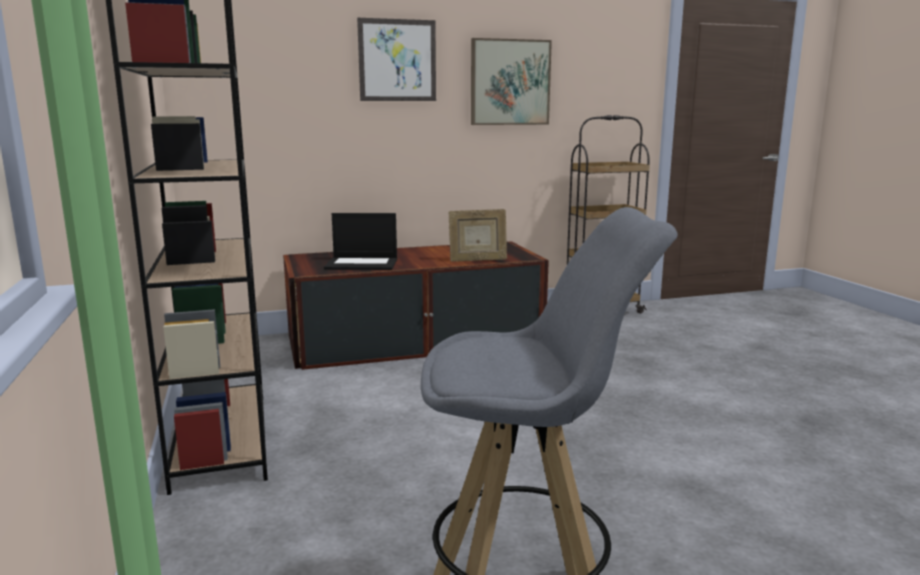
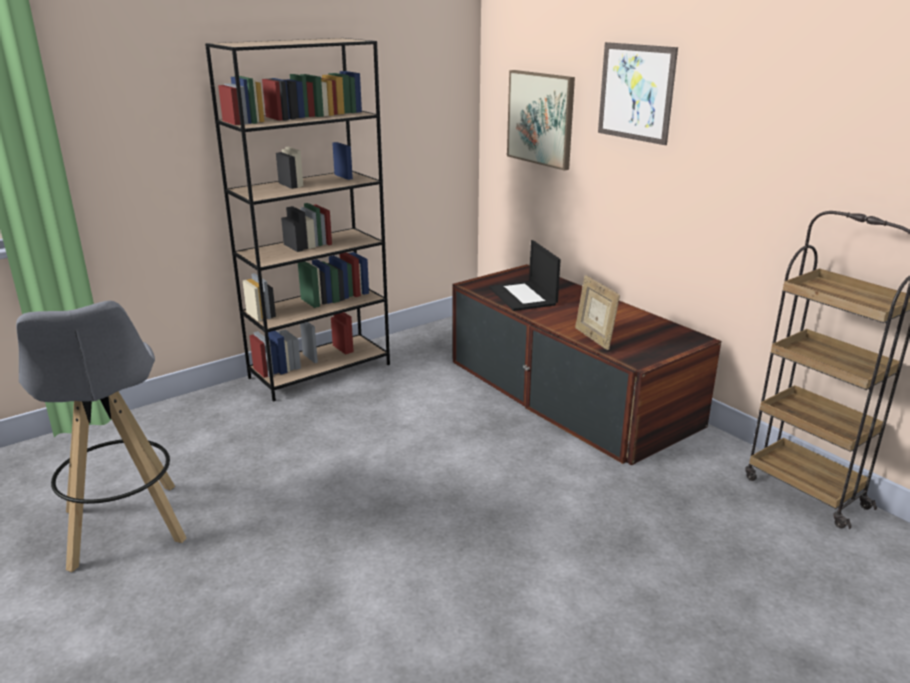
camera: 70 degrees right, 10 degrees up
picture [471,38,552,125] -> picture moved to [507,70,575,171]

